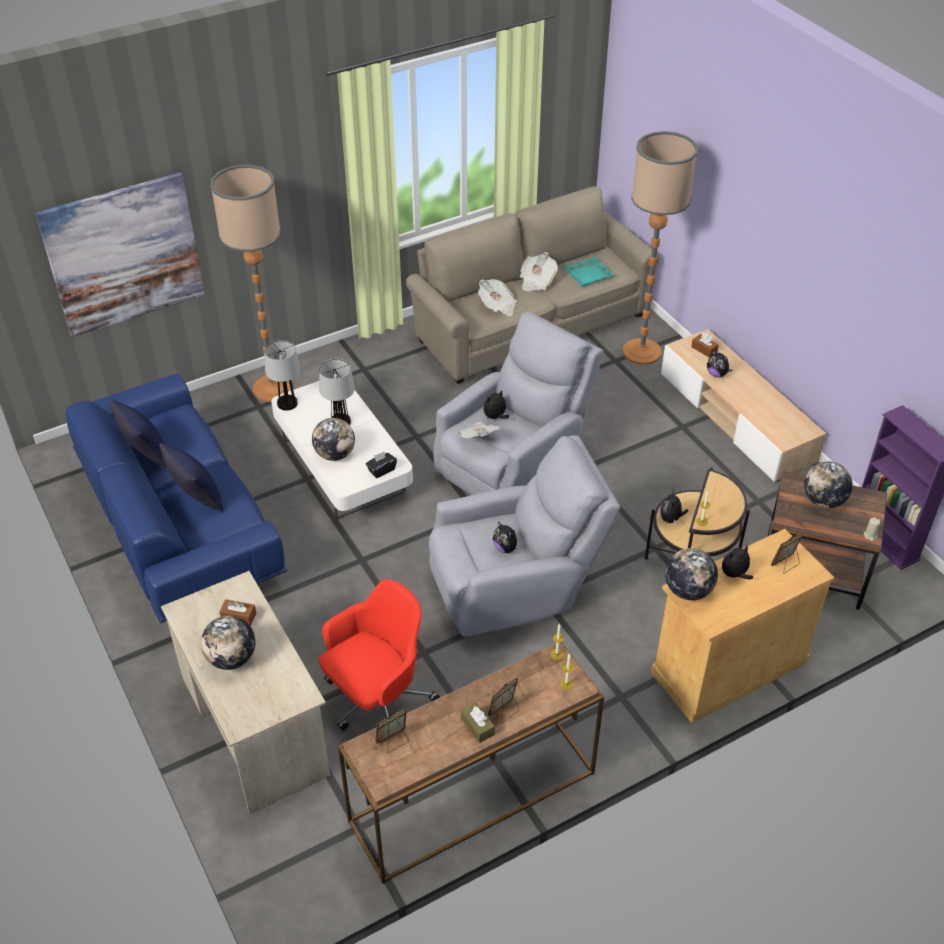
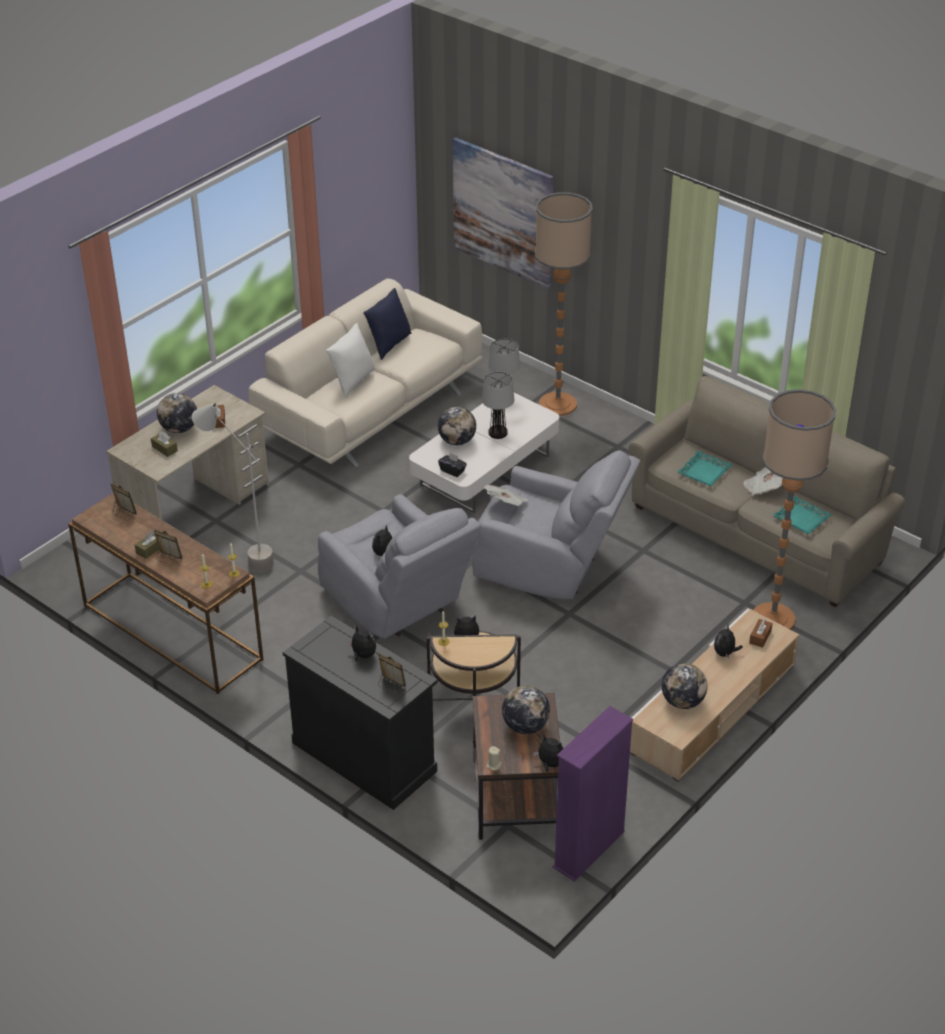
camera: 70 degrees right, 5 degrees down
blue sofa [65,374,287,623] -> beige sofa [248,278,483,467]
blue pillow [159,443,224,513] -> white pillow [326,323,375,398]
red office chair [318,579,440,731] -> grey floor lamp [192,403,274,573]
newspaper [478,279,517,316] -> turquoise tray [678,450,732,486]
plush toy [483,390,509,419] -> plush toy moved to [533,735,564,772]
beige cabinet [651,529,835,723] -> black cabinet [283,616,438,810]
globe [665,548,718,600] -> globe moved to [662,663,708,709]
none -> brown tissue box [151,431,178,457]

